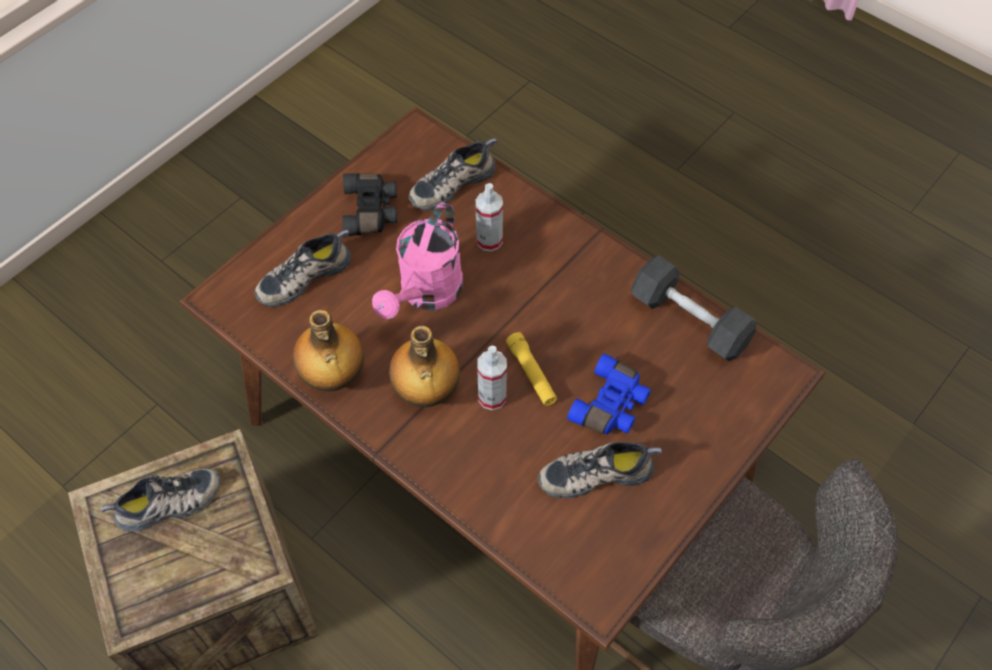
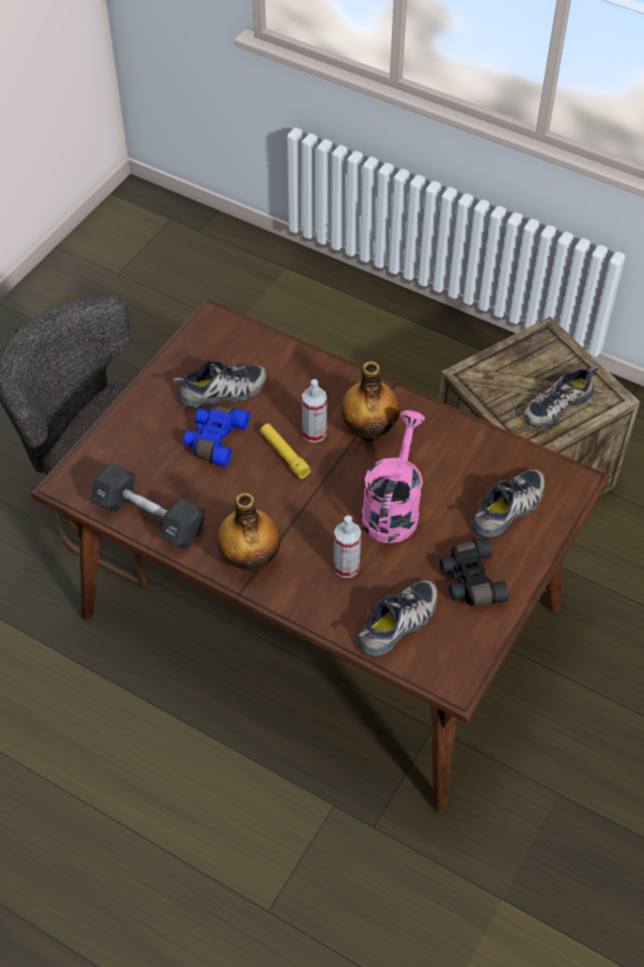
camera: 170 degrees right, 5 degrees down
bottle [293,310,364,392] -> bottle moved to [217,493,281,572]

